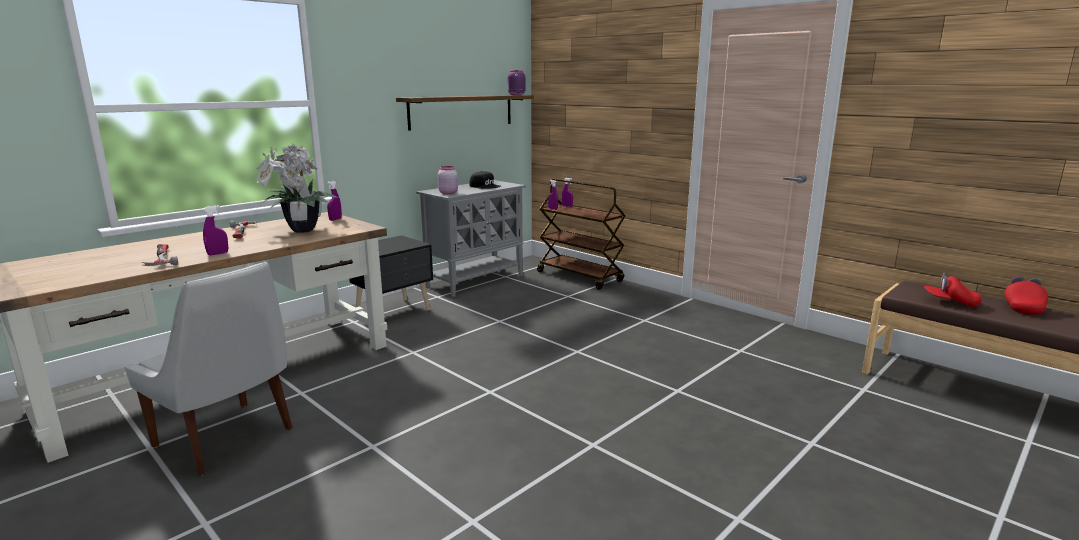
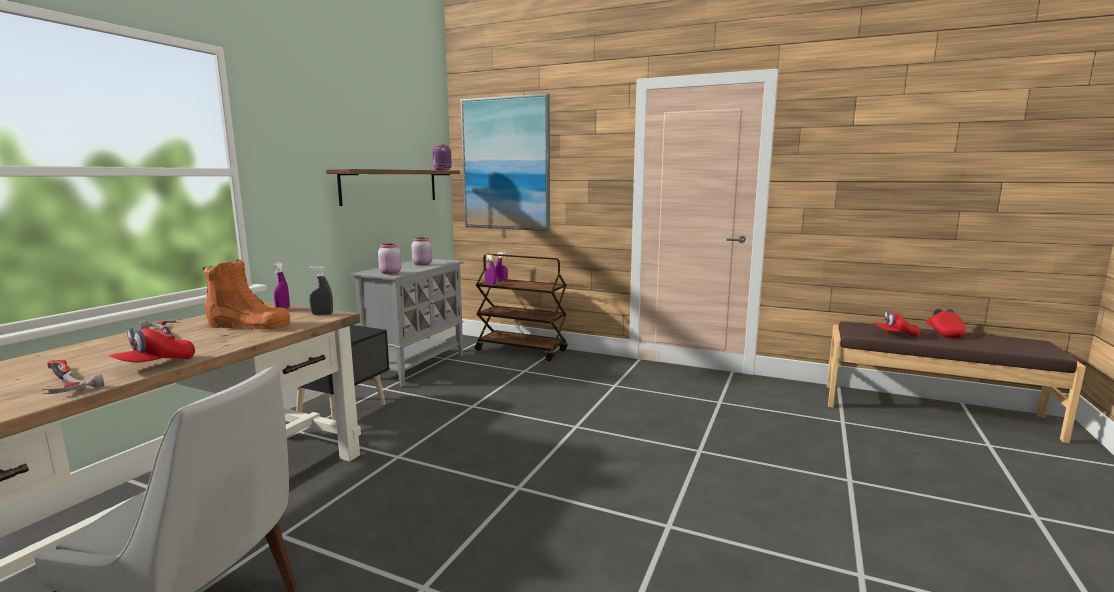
camera: 20 degrees left, 5 degrees down
purple spray bottle [203,205,228,255] -> red cap [109,327,195,363]
potted plant [256,144,339,233] -> orange boot [203,259,290,330]
black cap [469,171,501,189] -> pink jar [411,237,432,265]
none -> grey spray bottle [309,266,333,315]
none -> picture [460,94,550,231]

